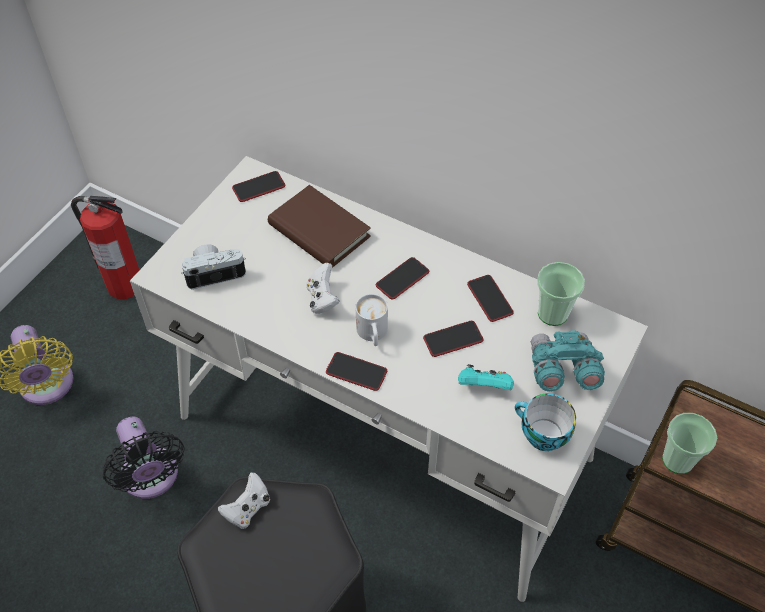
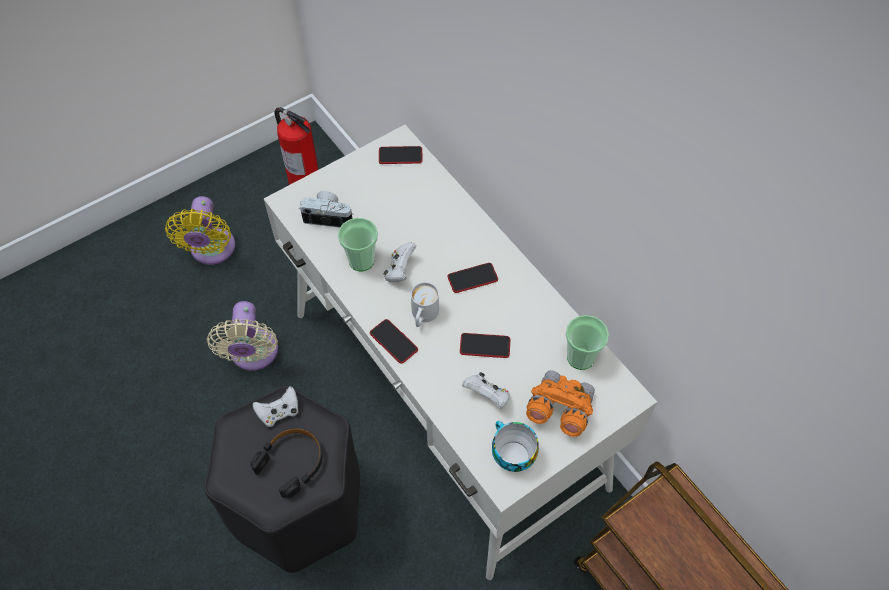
camera: 25 degrees right, 5 degrees up
black fan [103,417,185,499] -> beige fan [207,301,278,371]
brown book [268,185,371,267] -> none
turquoise game controller [458,364,514,390] -> white game controller [462,372,510,408]
phone [467,275,514,322] -> none
turquoise binoculars [531,330,605,392] -> orange binoculars [526,370,595,437]
cup [662,413,717,474] -> cup moved to [338,218,378,272]
none -> black headphones [250,427,323,499]

